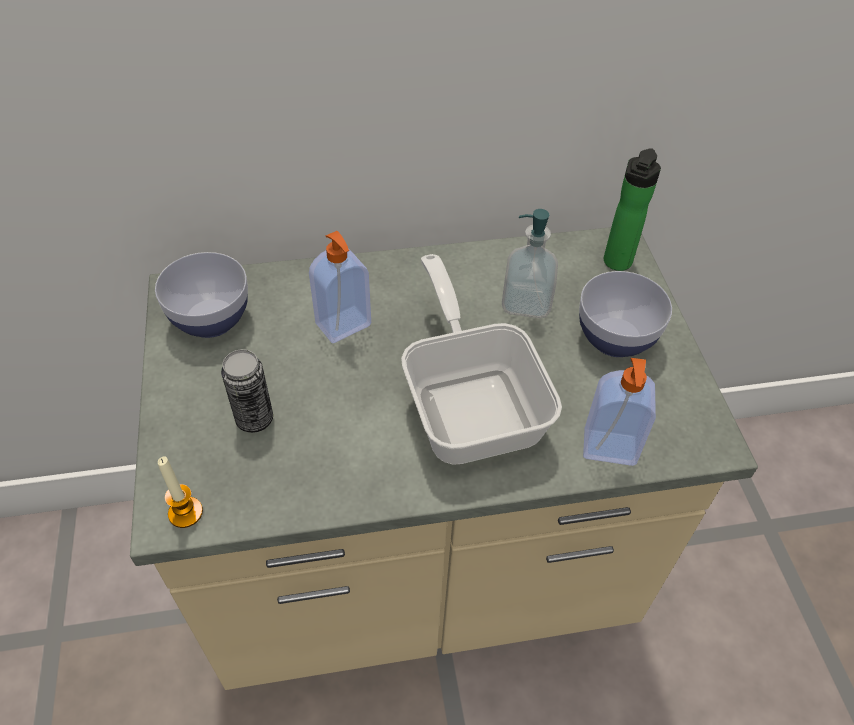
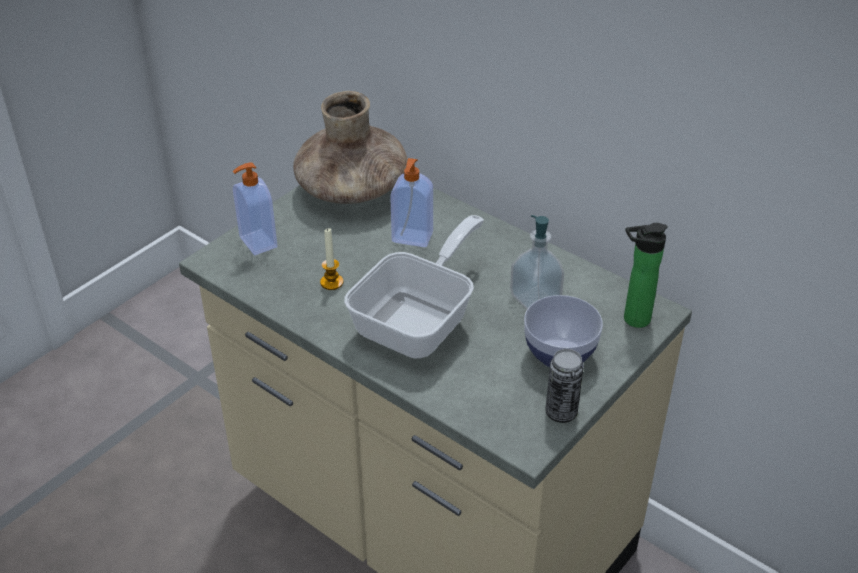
camera: 50 degrees right, 10 degrees down
bowl [155,252,248,338] -> brown vase [293,91,407,204]
candle [158,457,203,528] -> candle moved to [320,228,343,290]
can [221,349,273,433] -> can moved to [545,349,584,423]
soap dispenser [583,358,656,466] -> soap dispenser moved to [233,163,278,255]

